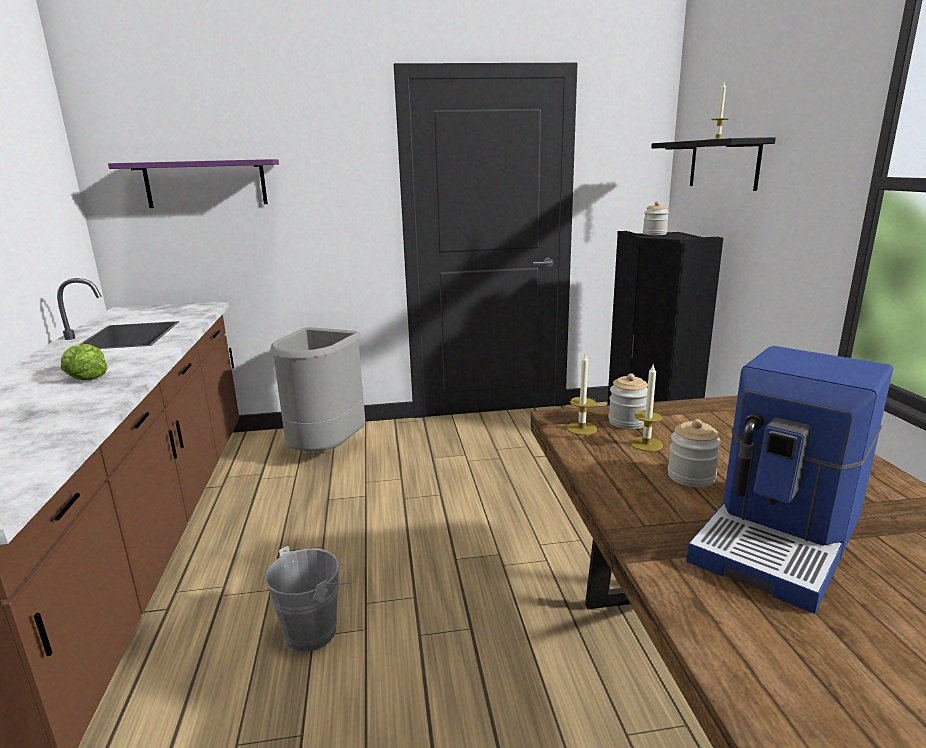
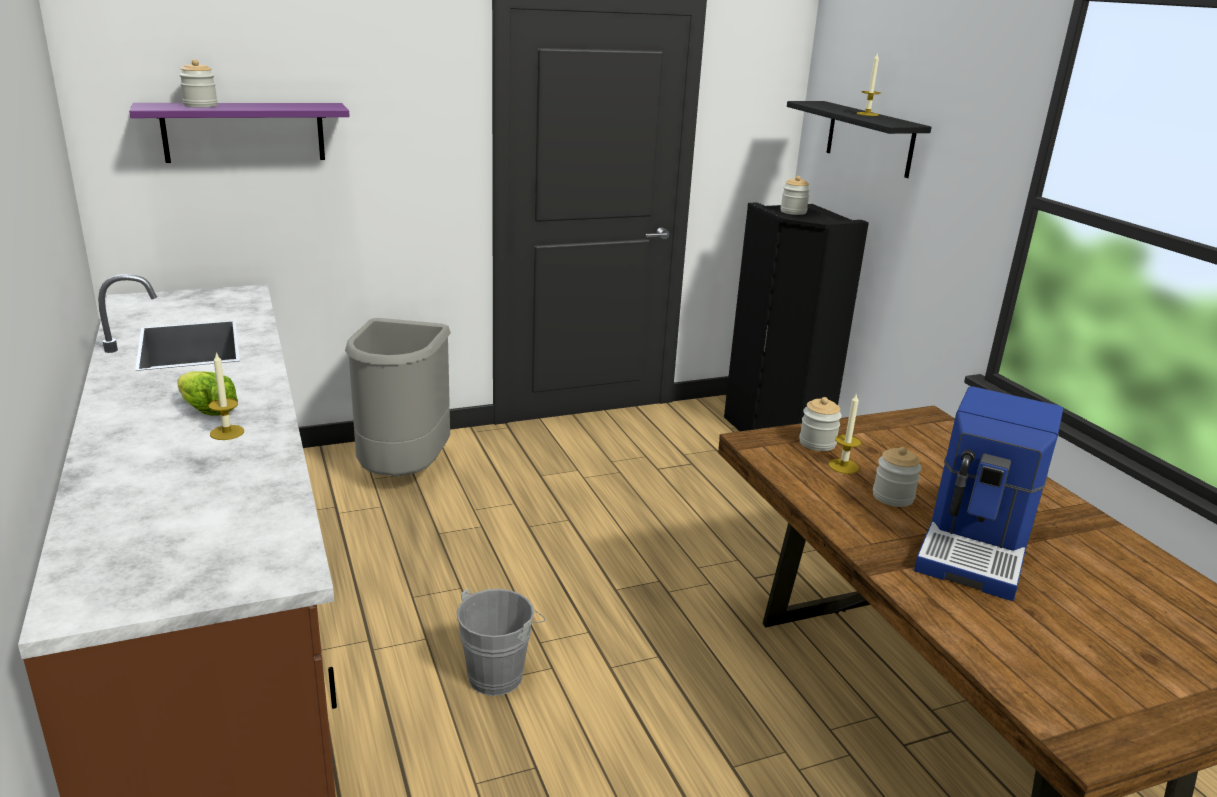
camera: 15 degrees left, 5 degrees up
candle [567,352,597,435] -> candle moved to [209,352,244,440]
none -> jar [179,59,218,108]

